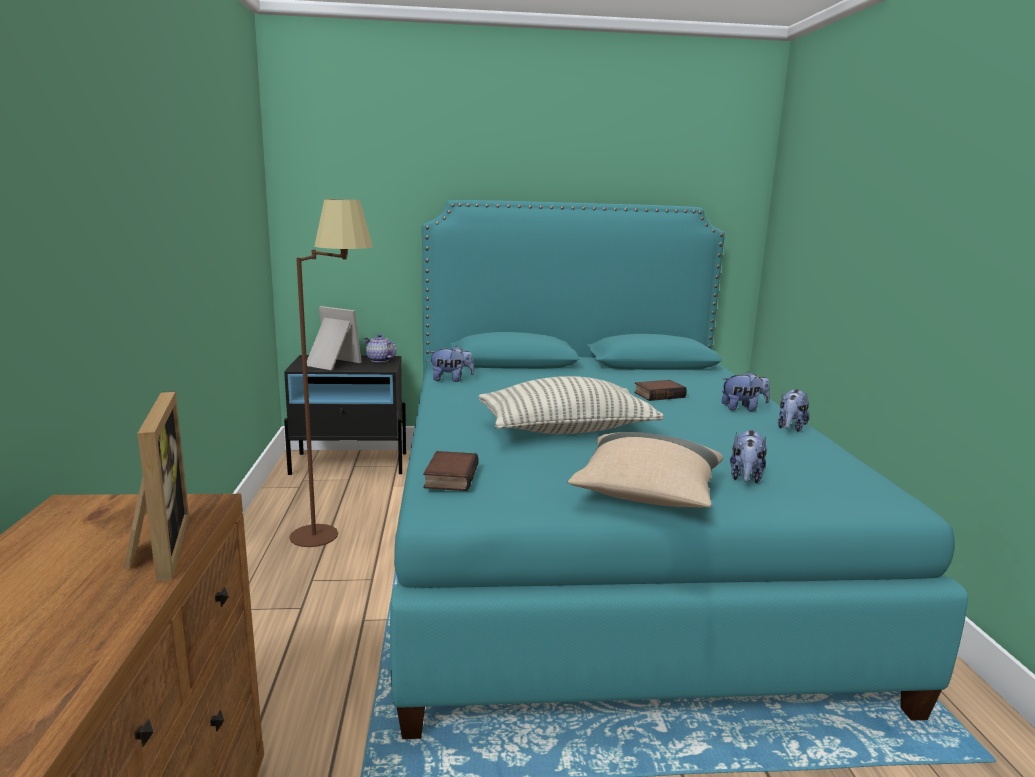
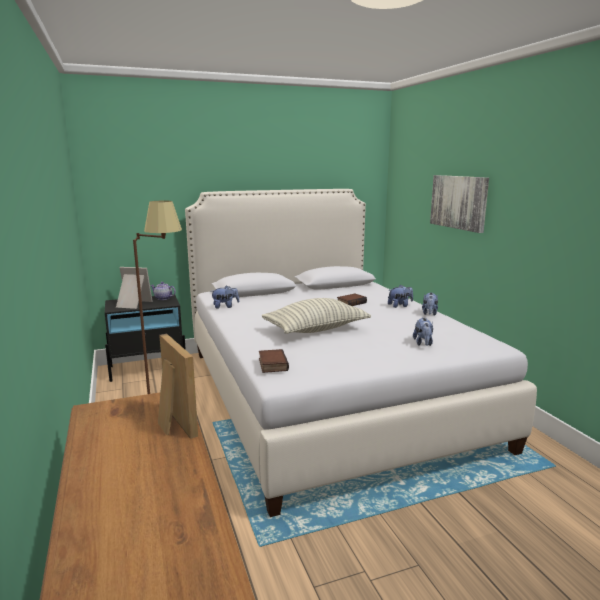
camera: 15 degrees left, 0 degrees up
turquoise bed [390,200,968,739] -> white bed [185,189,537,517]
beige pillow [568,432,723,507] -> none
none -> picture [430,175,489,233]

